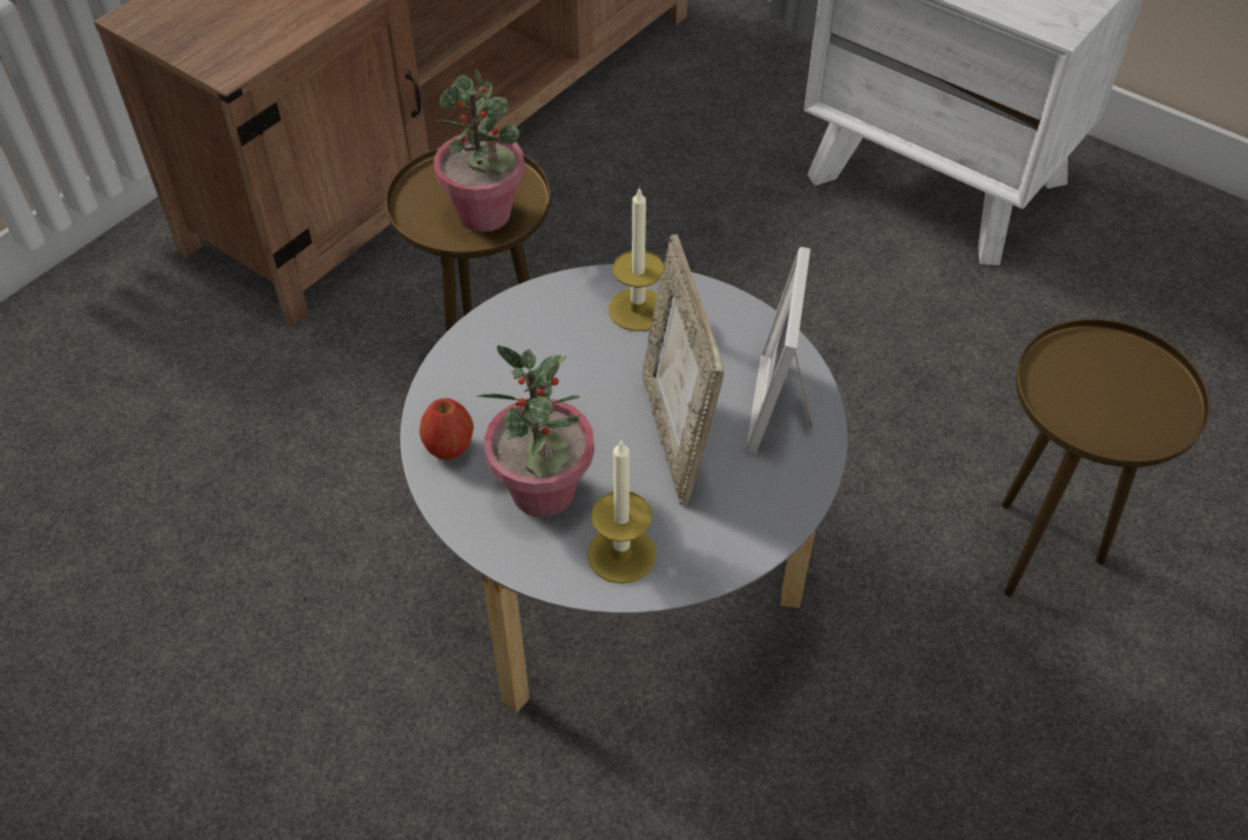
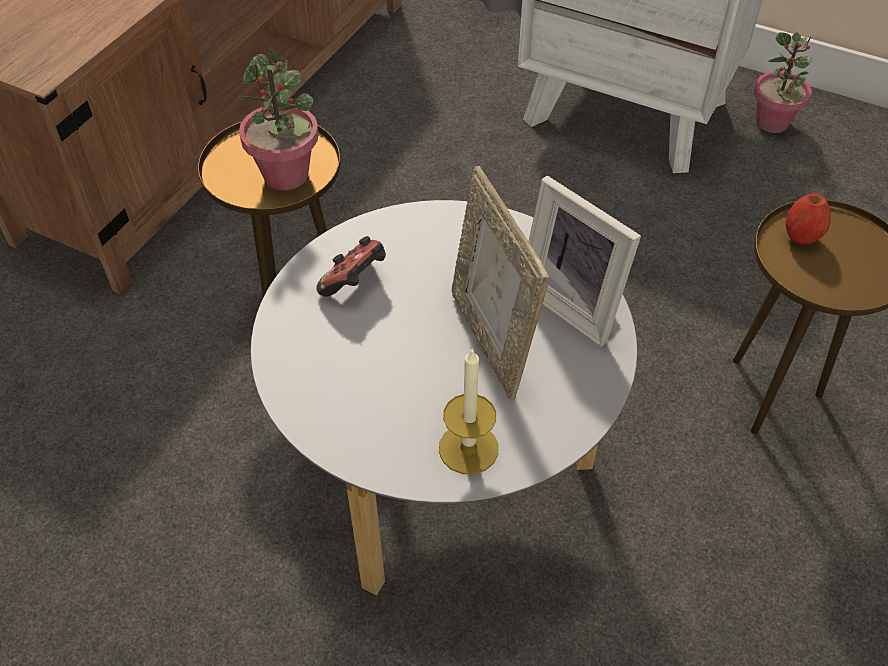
camera: 10 degrees left, 0 degrees up
apple [419,398,474,460] -> apple moved to [786,194,831,244]
potted plant [476,345,594,517] -> potted plant moved to [754,32,812,133]
candle [609,186,664,331] -> none
picture frame [746,247,812,454] -> picture frame turned 45 degrees counterclockwise [529,176,641,347]
none -> game controller [316,236,386,297]

